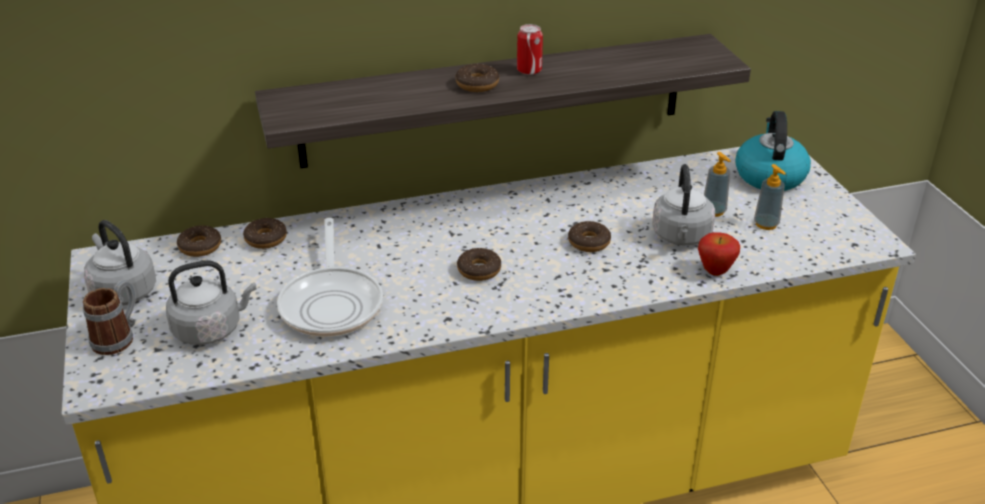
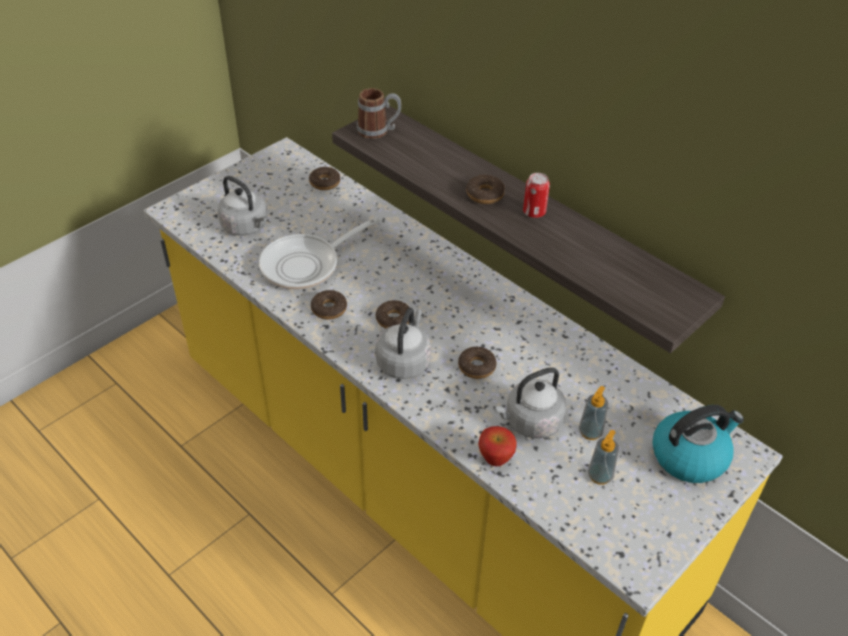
camera: 60 degrees right, 10 degrees up
mug [83,280,136,355] -> mug moved to [357,88,401,139]
grey kettle [84,220,156,306] -> grey kettle moved to [375,308,431,379]
donut [243,218,287,249] -> donut moved to [311,290,347,320]

